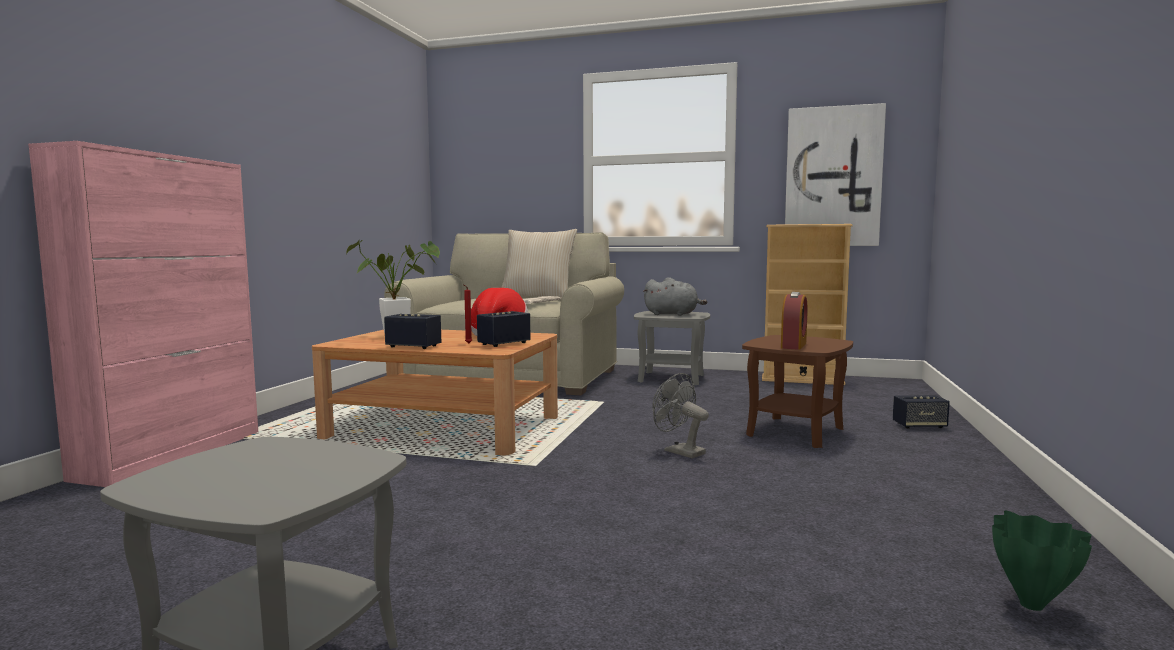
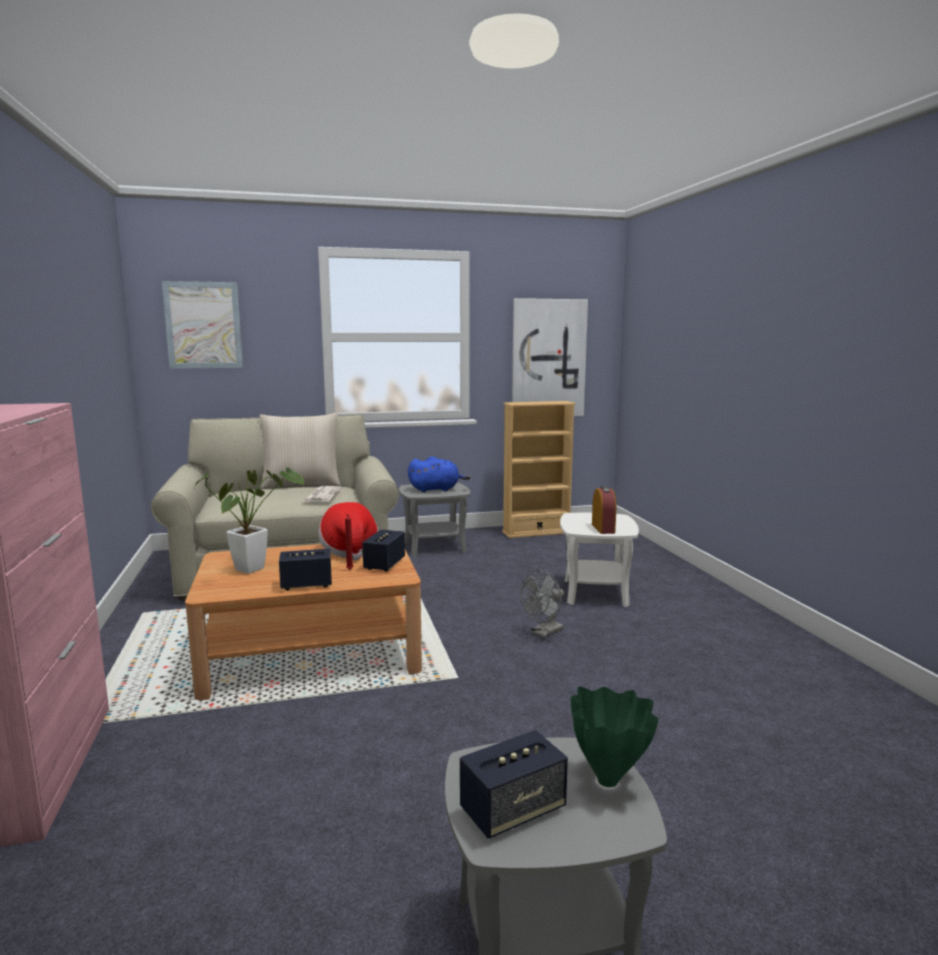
camera: 30 degrees left, 5 degrees up
grey plush toy [643,277,707,316] -> blue plush toy [408,456,470,492]
grey fan [652,373,709,459] -> grey fan turned 60 degrees counterclockwise [520,570,564,638]
brown side table [742,335,853,448] -> white side table [560,512,639,607]
speaker [893,395,950,428] -> speaker moved to [460,730,568,839]
green vase [992,511,1092,611] -> green vase moved to [570,687,658,787]
none -> picture [162,281,243,369]

